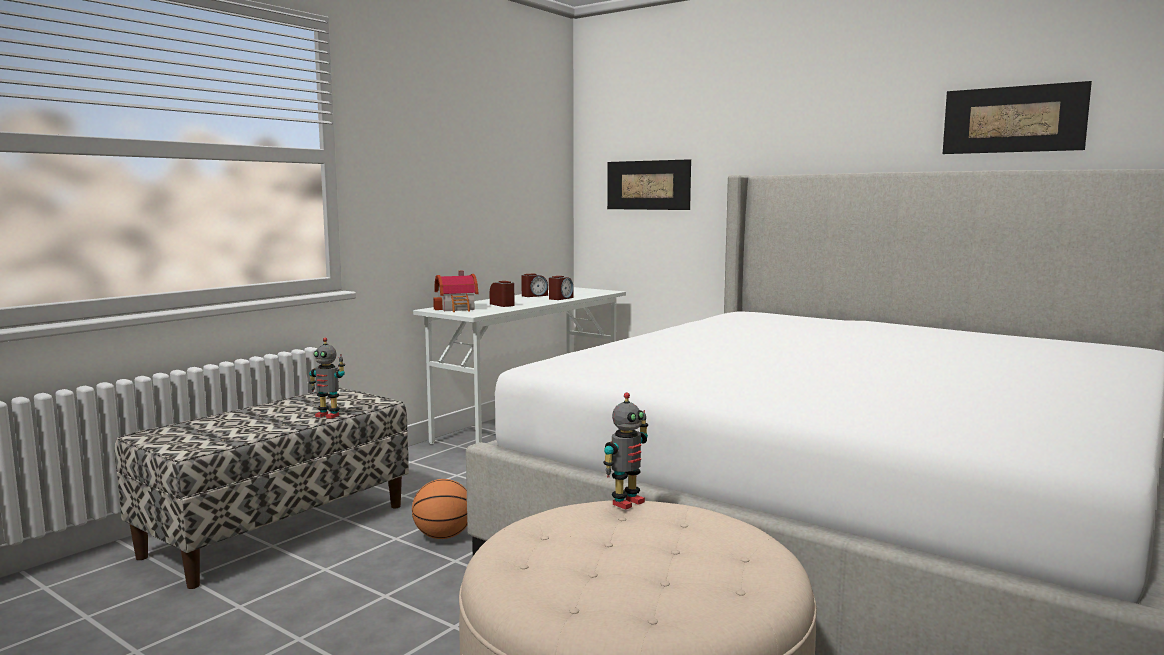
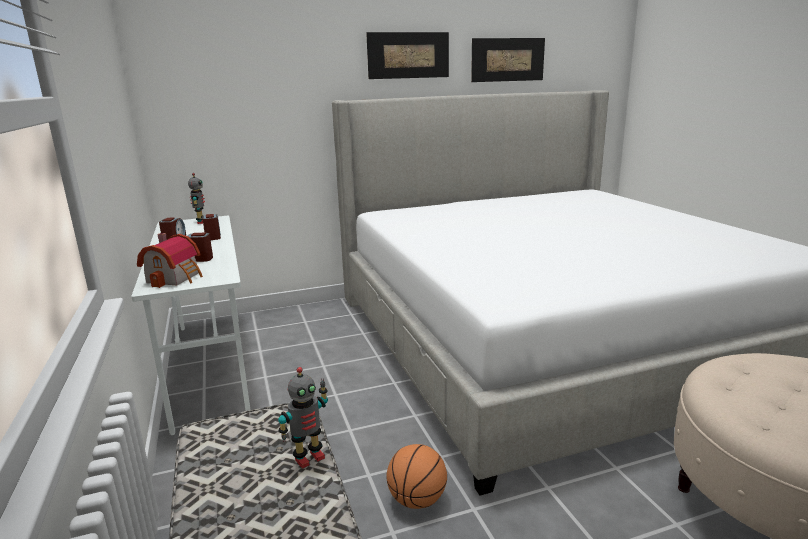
camera: 55 degrees left, 10 degrees up
toy robot [603,392,648,510] -> toy robot moved to [188,173,205,224]
picture [607,159,691,210] -> picture moved to [366,32,449,79]

